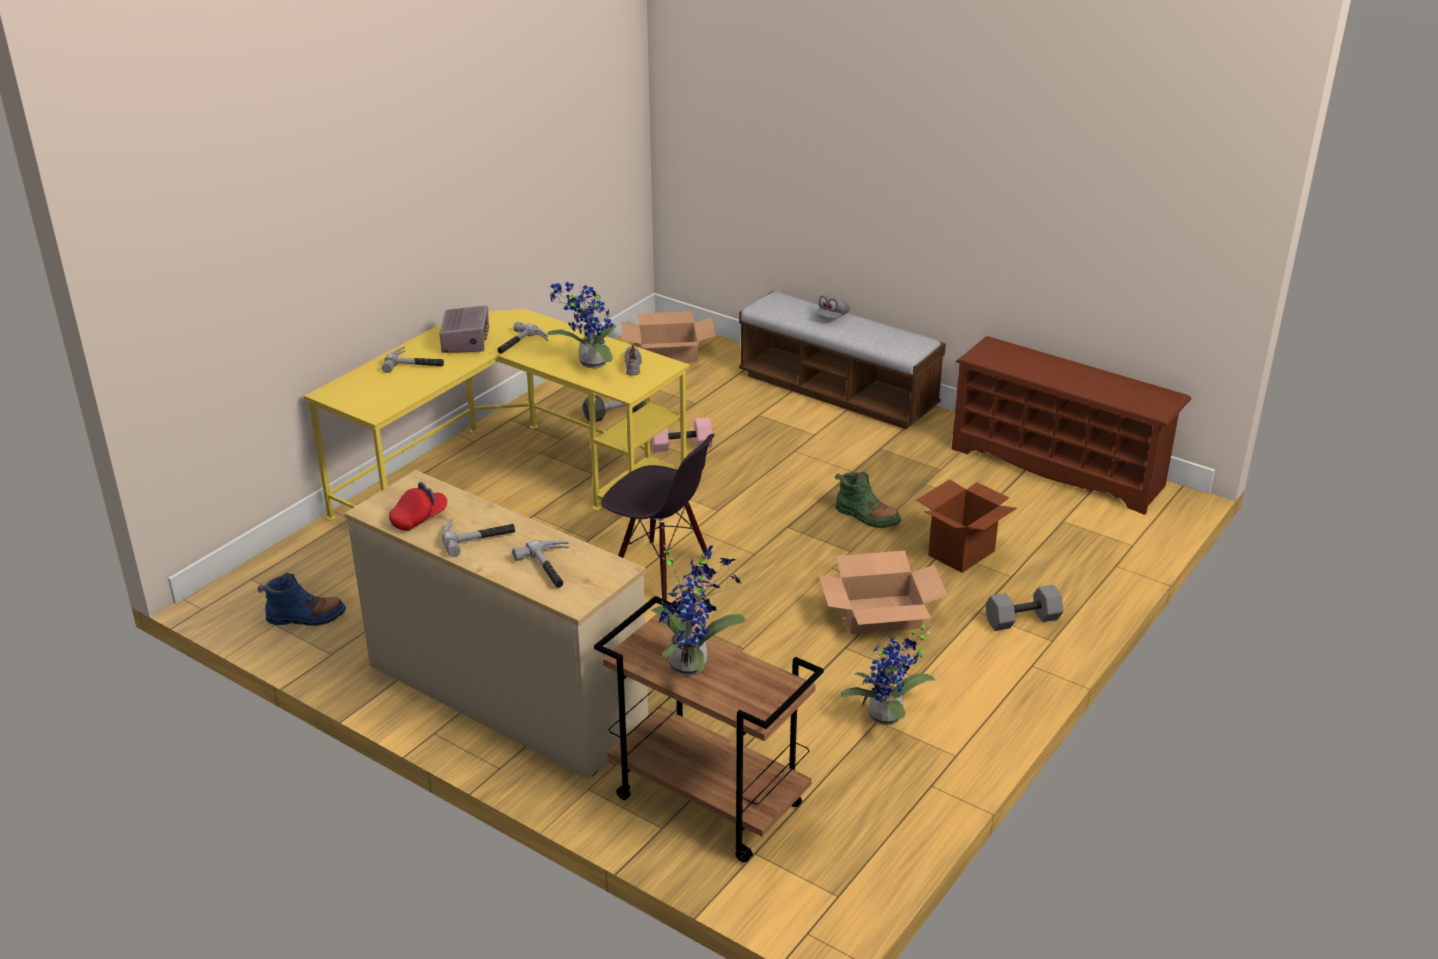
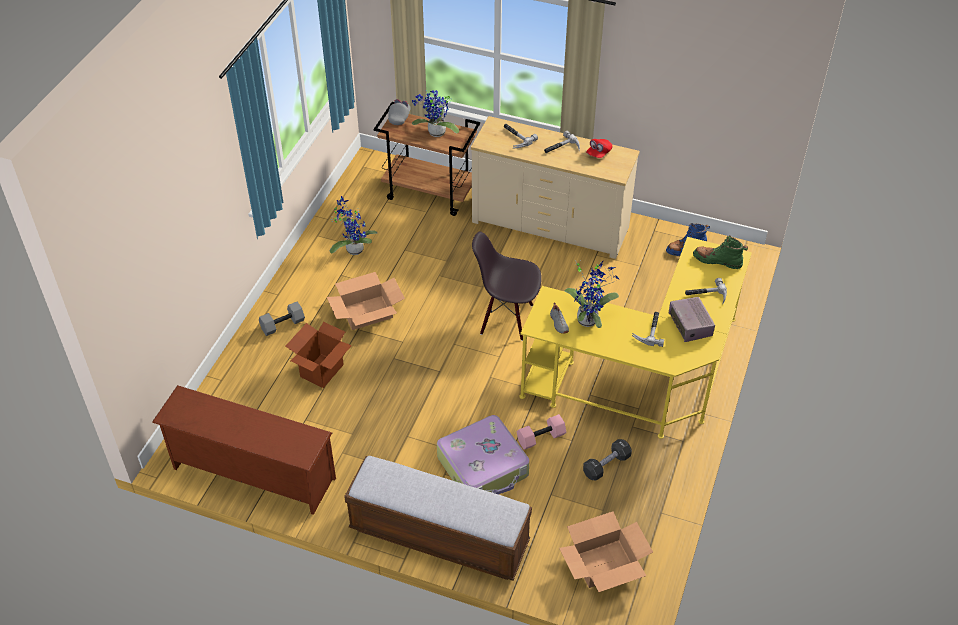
camera: 165 degrees right, 15 degrees up
grey cap [814,295,850,318] -> grey cap moved to [388,99,411,125]
green boot [835,472,901,528] -> green boot moved to [693,236,748,269]
none -> suitcase [437,415,530,495]

